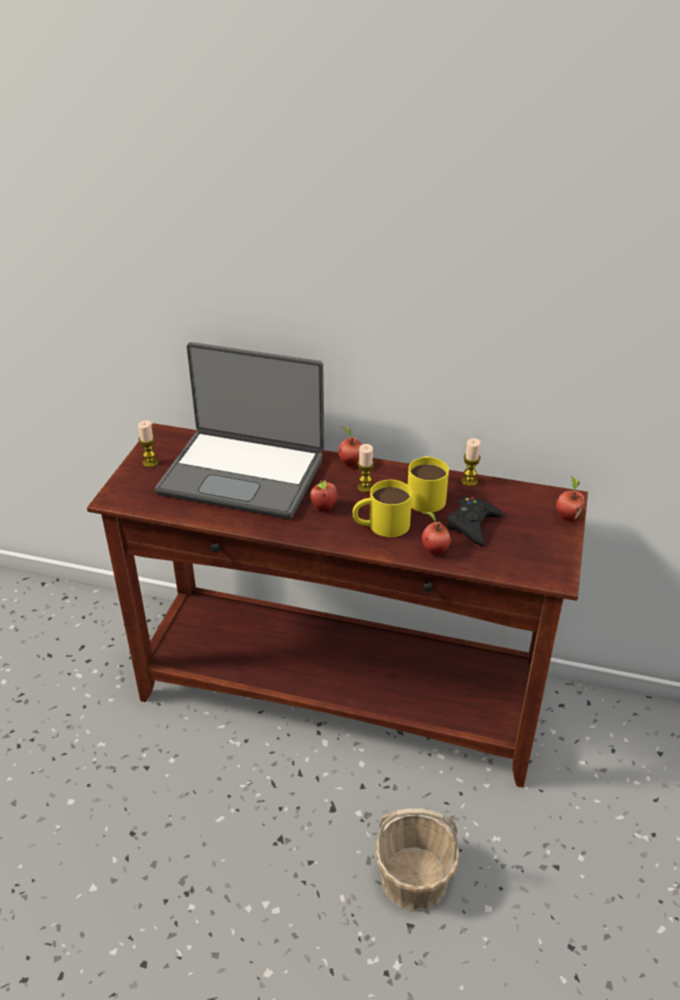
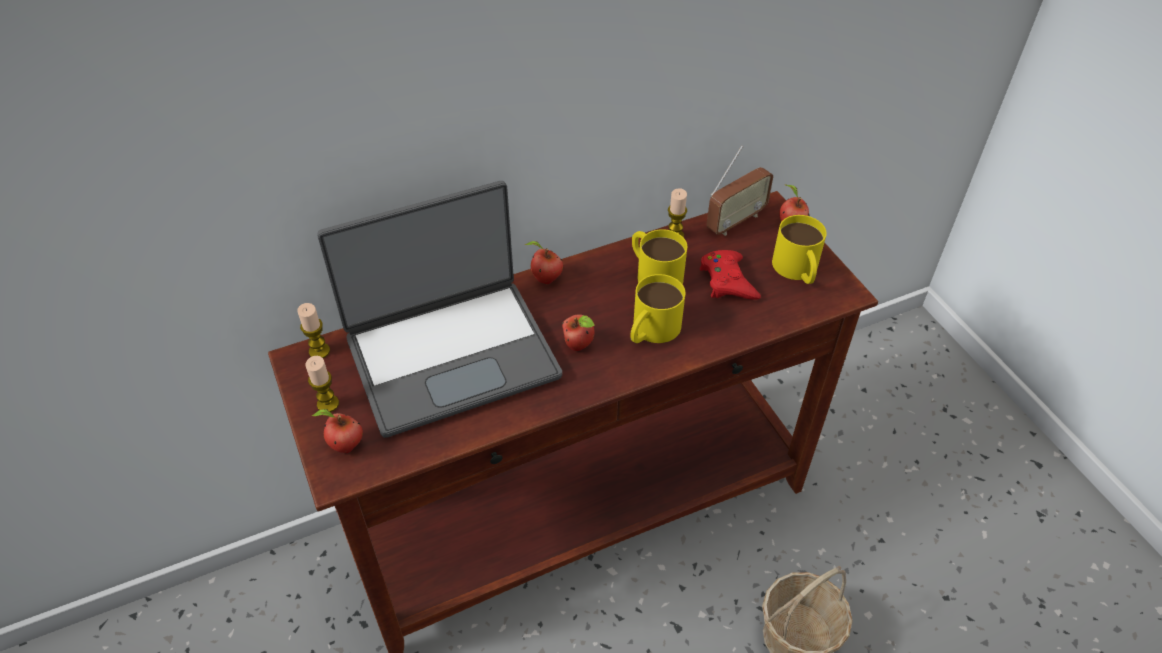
camera: 40 degrees left, 10 degrees up
candle [357,444,374,493] -> candle moved to [297,303,330,358]
apple [422,512,451,555] -> apple moved to [311,409,363,453]
black game controller [447,497,503,546] -> red game controller [700,250,761,300]
none -> radio [706,146,773,236]
none -> yellow mug [772,215,827,284]

